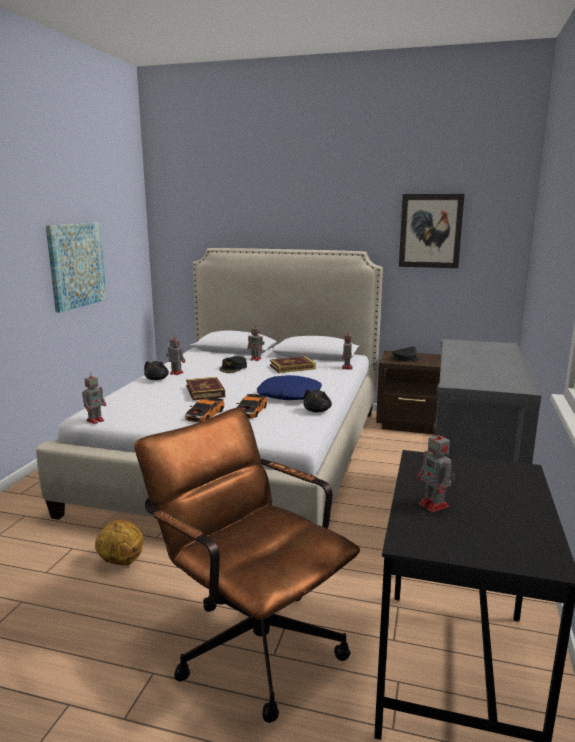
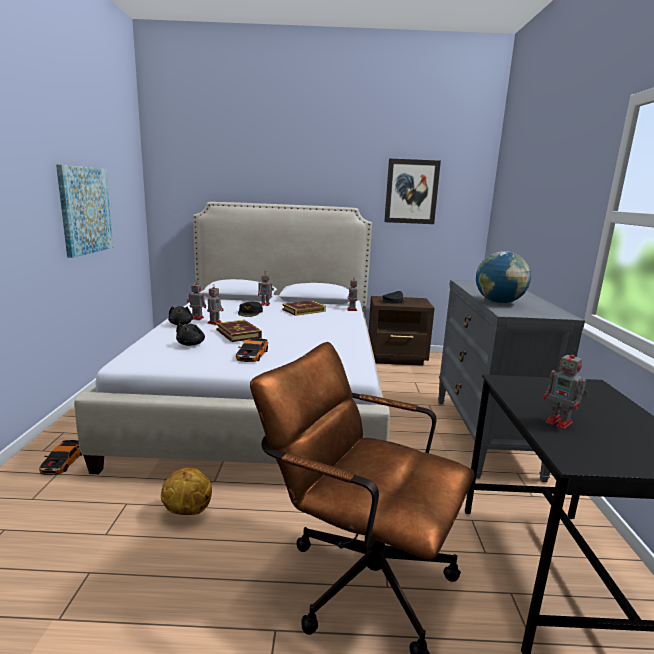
camera: 15 degrees left, 0 degrees up
toy robot [82,372,106,424] -> toy robot moved to [207,283,224,325]
toy car [236,394,267,418] -> toy car moved to [39,440,82,475]
blue pillow [257,375,322,400] -> none
black plush toy [304,389,332,412] -> black plush toy moved to [176,323,205,346]
none -> globe [476,251,531,303]

